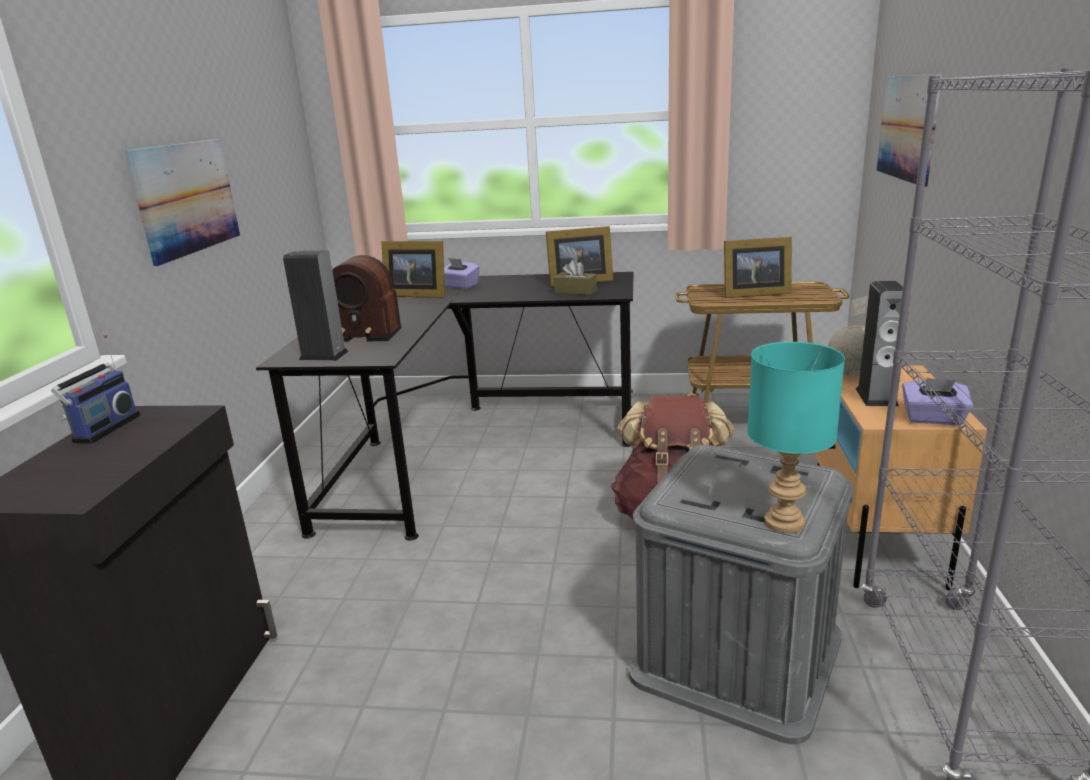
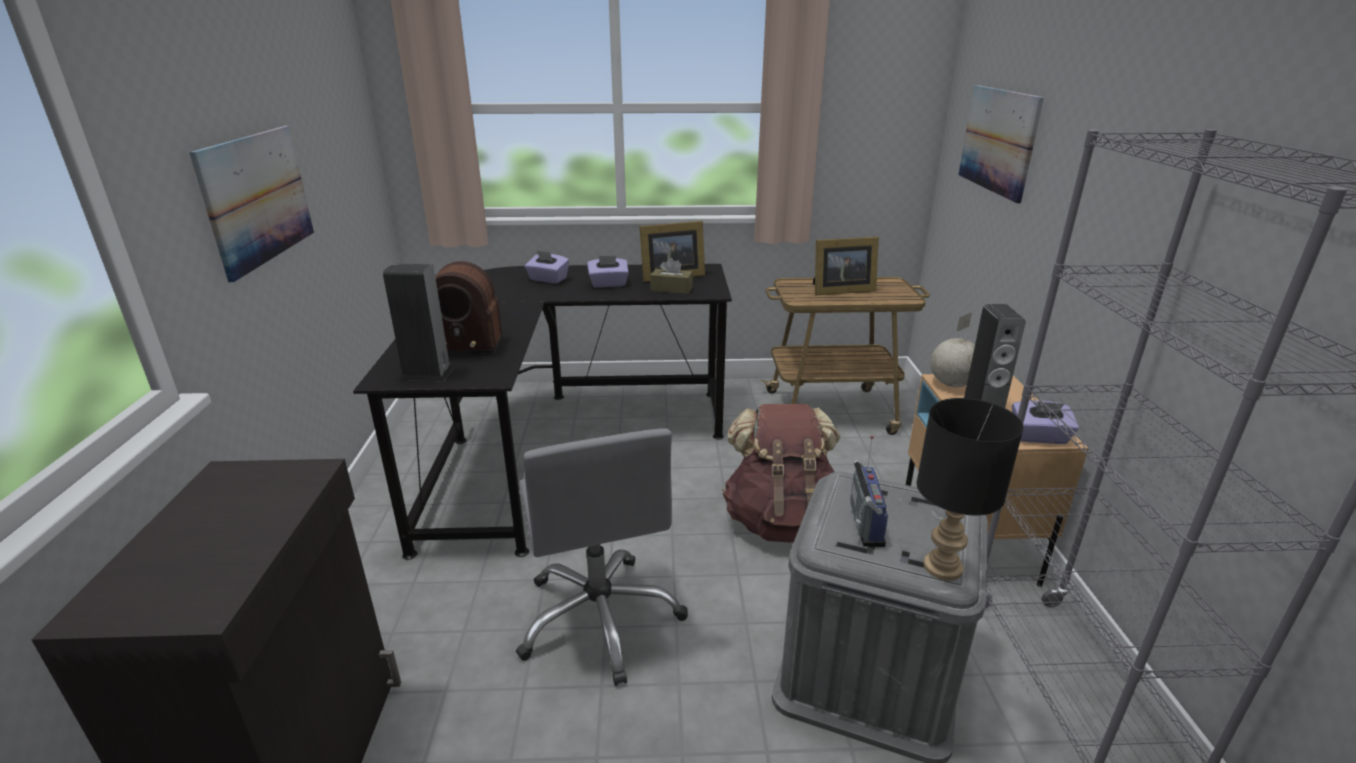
camera: 10 degrees left, 5 degrees up
radio [51,334,140,444] -> radio moved to [850,436,888,547]
picture frame [381,241,445,298] -> none
turquoise table lamp [747,342,845,533] -> black table lamp [917,398,1024,581]
none -> grey office chair [516,428,688,686]
none -> purple tissue box [587,256,629,288]

